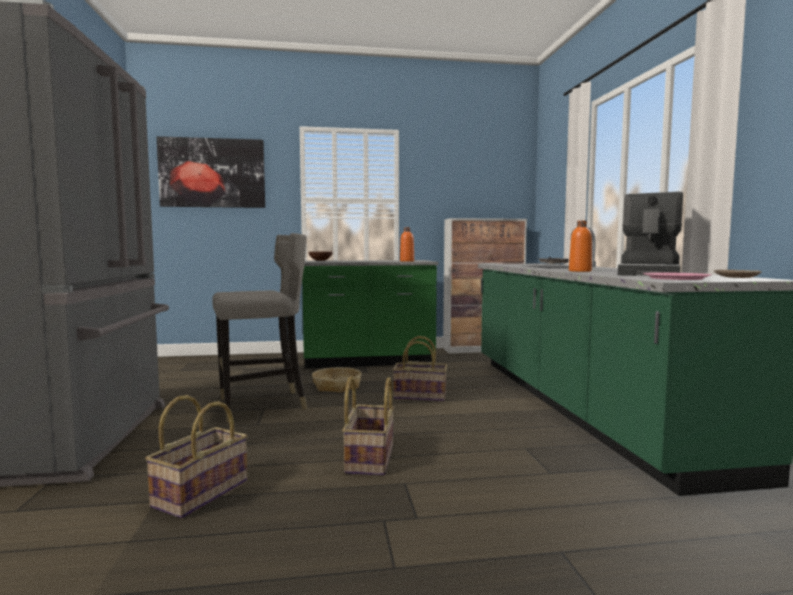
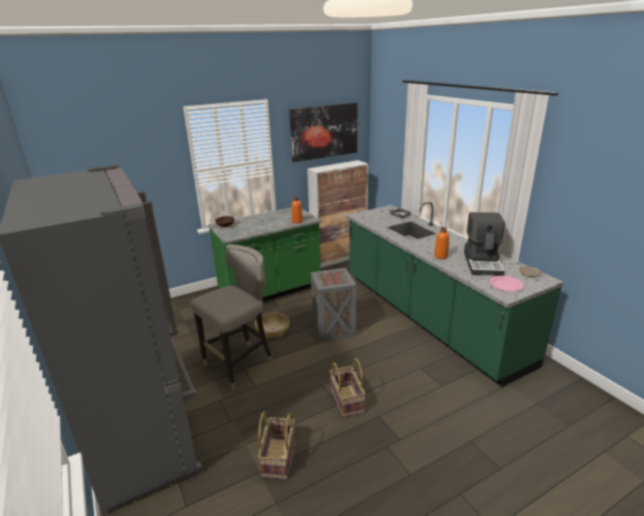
camera: 20 degrees left, 20 degrees up
picture [157,136,265,208] -> picture moved to [289,103,358,162]
basket [393,336,447,401] -> crate [311,268,356,342]

